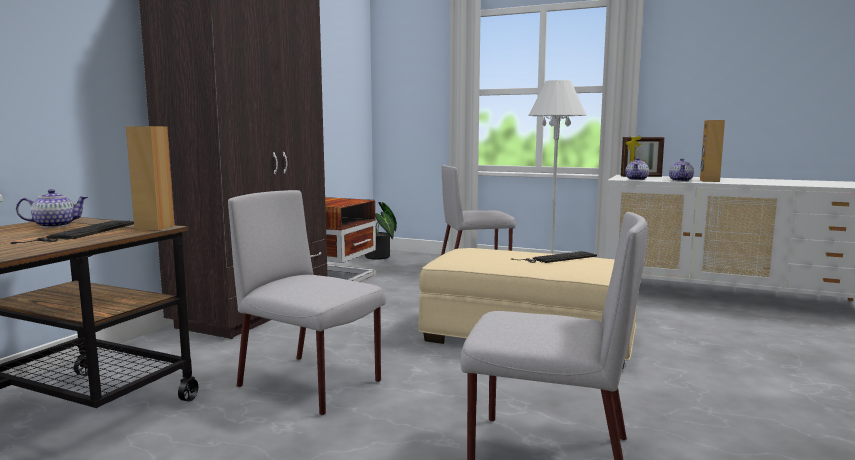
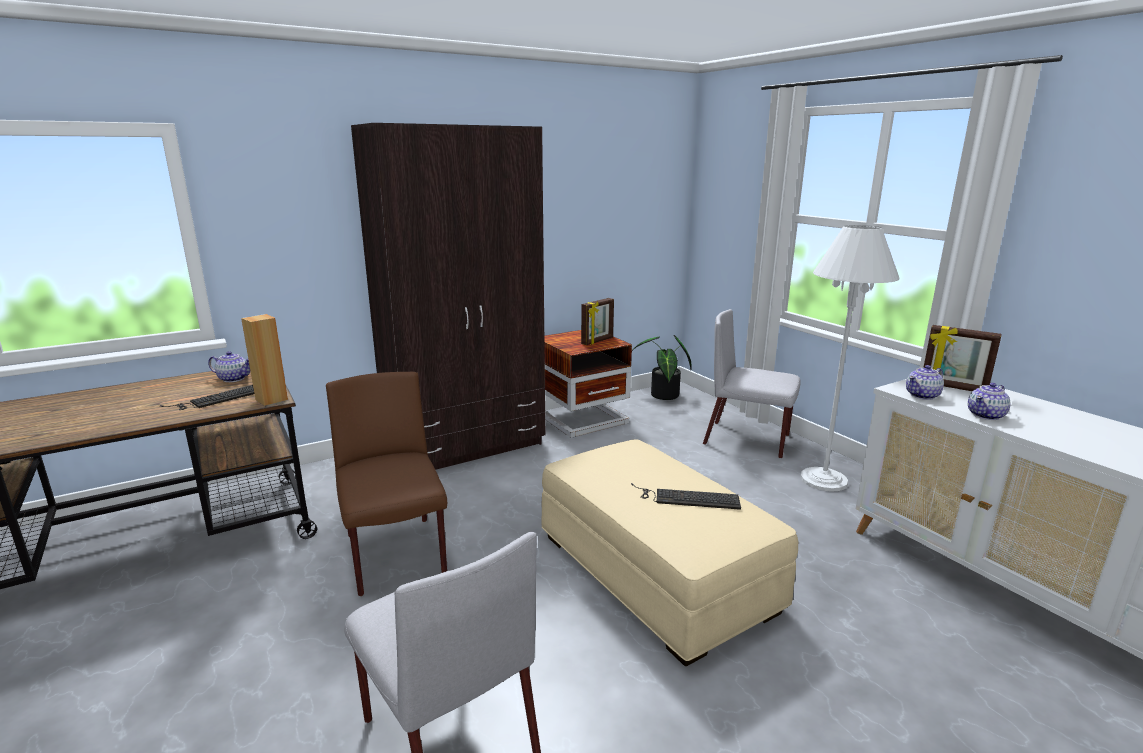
camera: 35 degrees right, 10 degrees up
grey chair [228,190,386,416] -> brown chair [326,372,447,596]
brown speaker [700,120,725,182] -> none
none -> picture frame [581,298,614,345]

